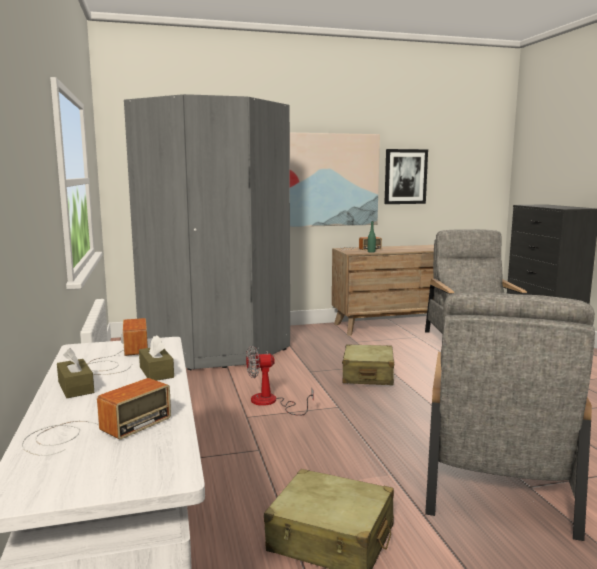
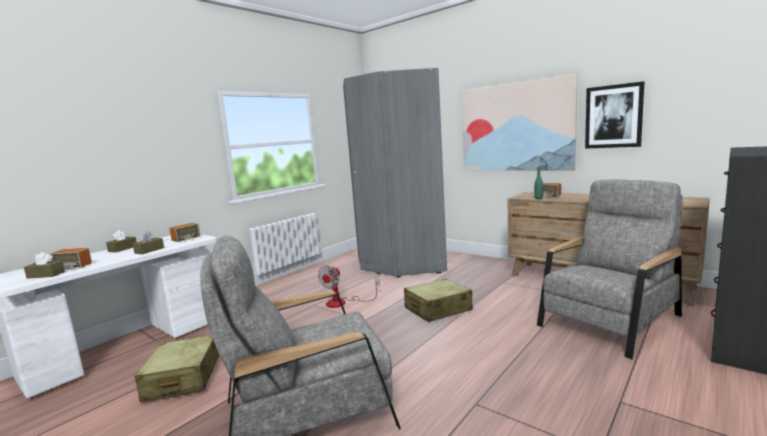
camera: 55 degrees right, 0 degrees up
fan [246,346,314,416] -> fan turned 105 degrees counterclockwise [318,265,380,308]
none -> brown tissue box [24,252,65,279]

